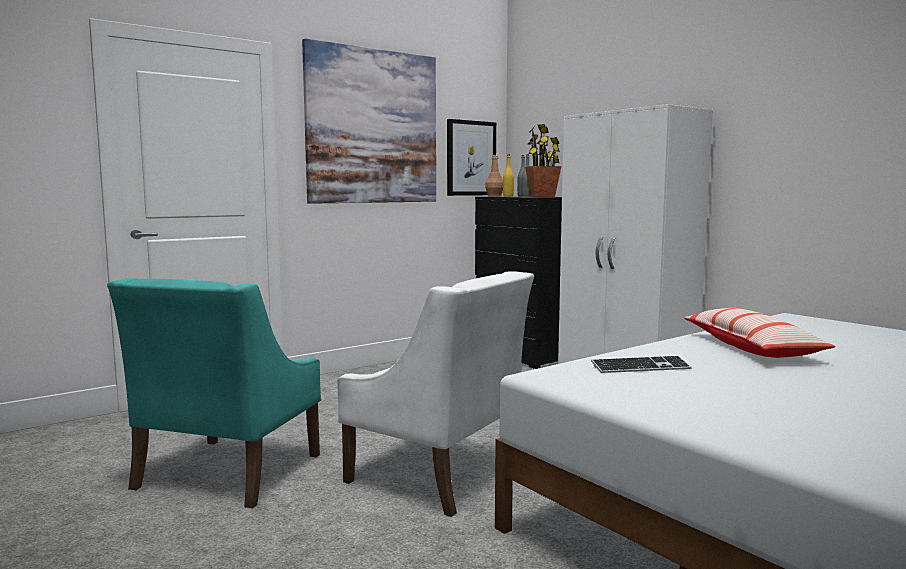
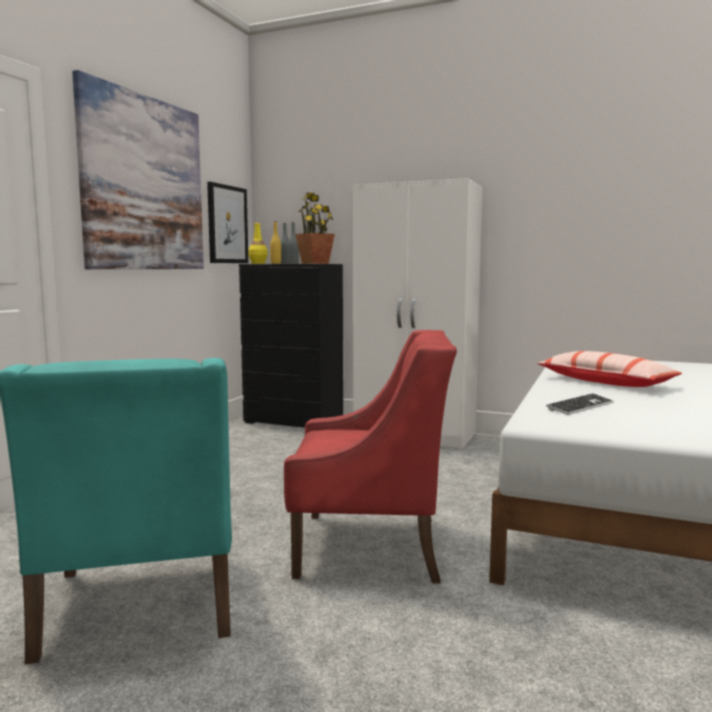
camera: 30 degrees left, 0 degrees up
white armchair [337,271,534,517] -> red armchair [284,330,457,584]
brown bottle [485,155,503,196] -> yellow bottle [248,222,268,264]

